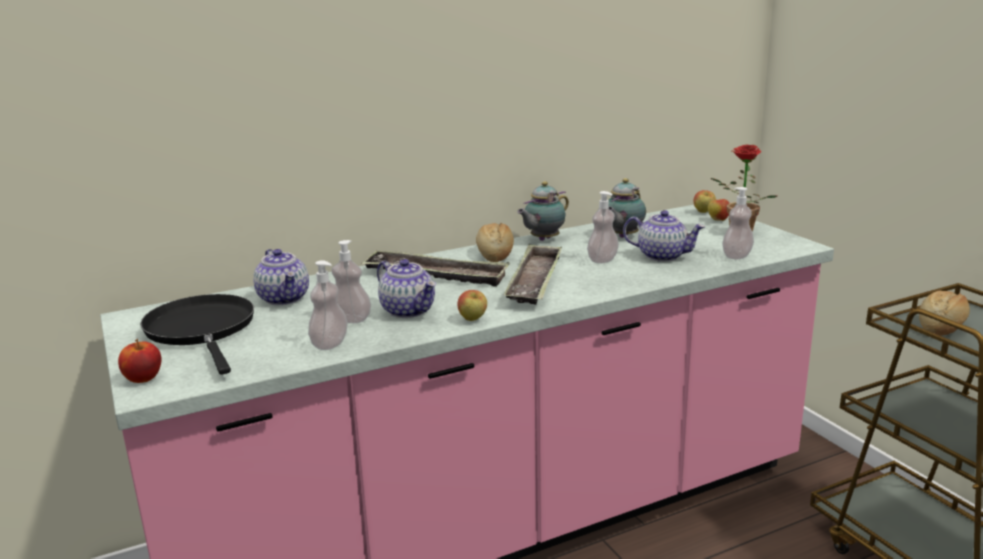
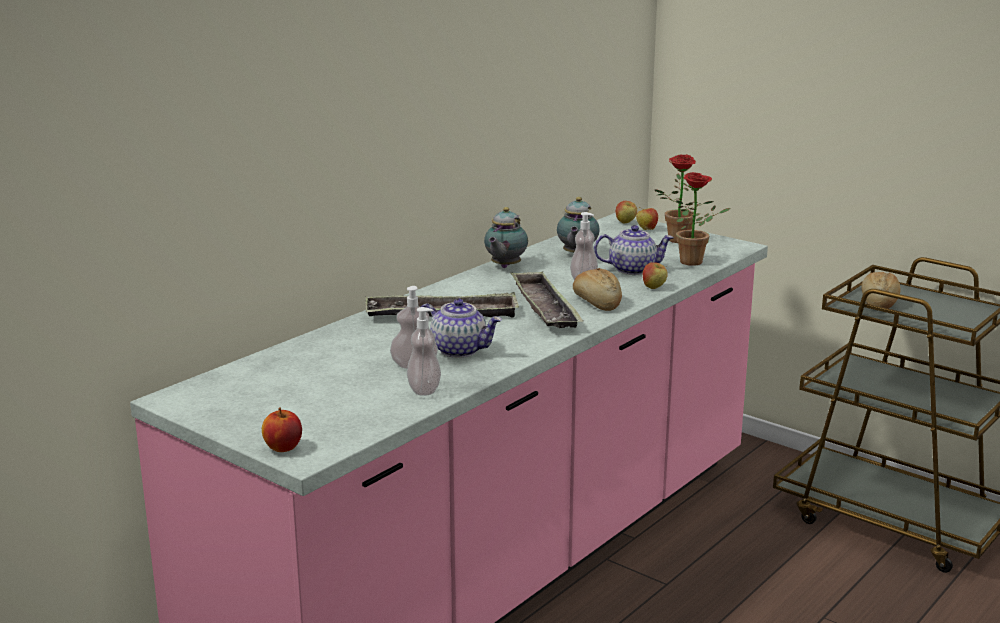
camera: 25 degrees left, 0 degrees up
black frying pan [140,294,254,375] -> none
teapot [253,249,309,305] -> none
apple [457,290,487,321] -> apple moved to [643,262,668,289]
bread [476,223,514,262] -> bread moved to [573,268,622,311]
soap dispenser [722,187,754,259] -> potted plant [676,172,731,266]

